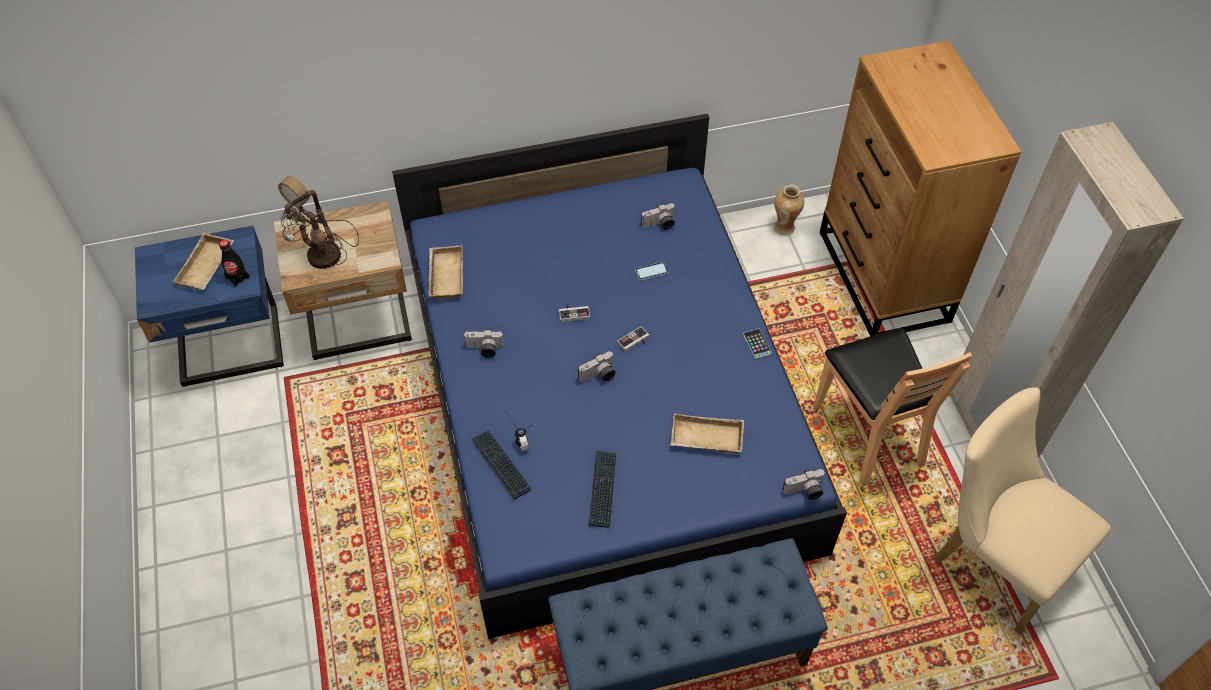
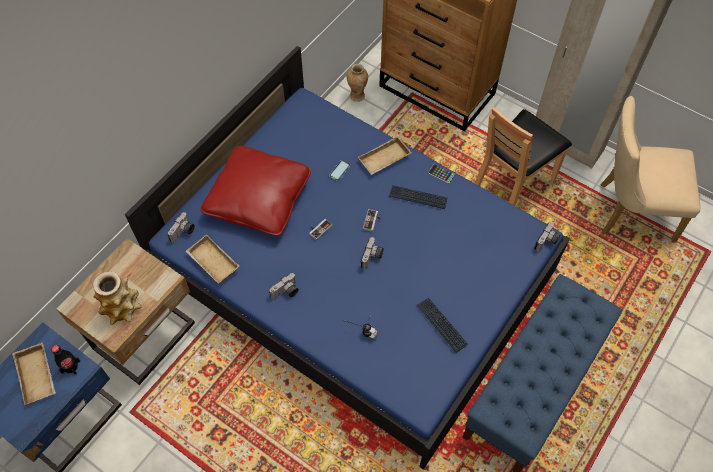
camera: 40 degrees left, 5 degrees up
table lamp [278,176,359,269] -> vase [93,272,141,325]
keyboard [471,430,531,499] -> keyboard moved to [389,185,448,209]
camera [641,203,675,230] -> camera moved to [167,212,195,243]
beige tray [670,413,744,453] -> beige tray moved to [358,136,412,175]
brown chair [813,328,972,486] -> brown chair turned 105 degrees clockwise [475,107,572,206]
none -> red pillow [200,146,311,236]

